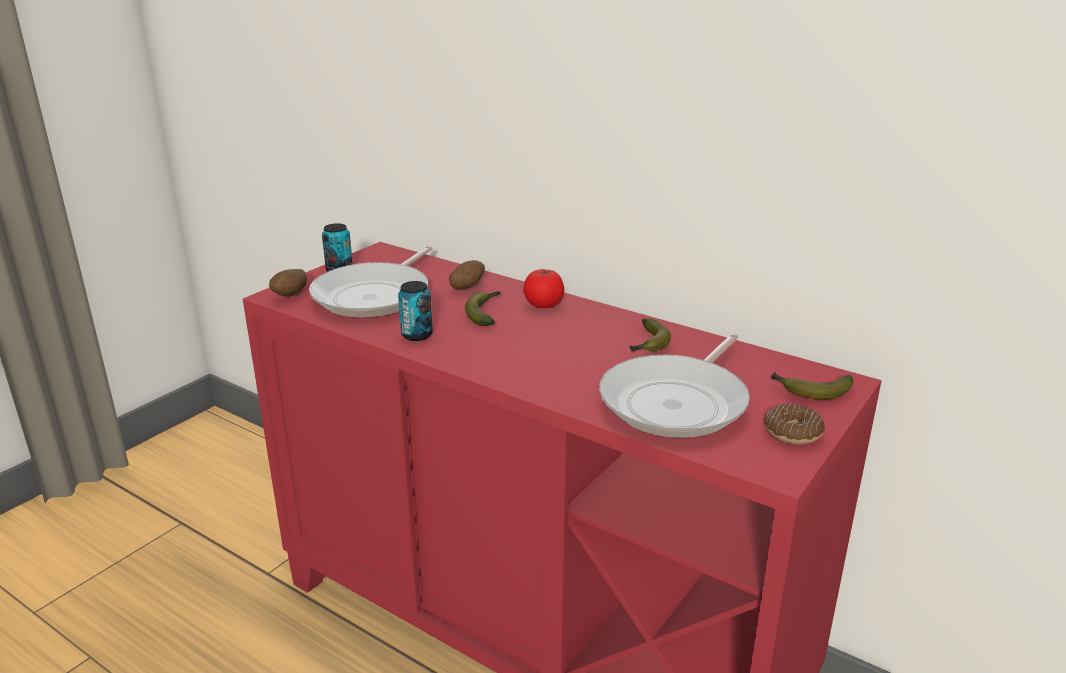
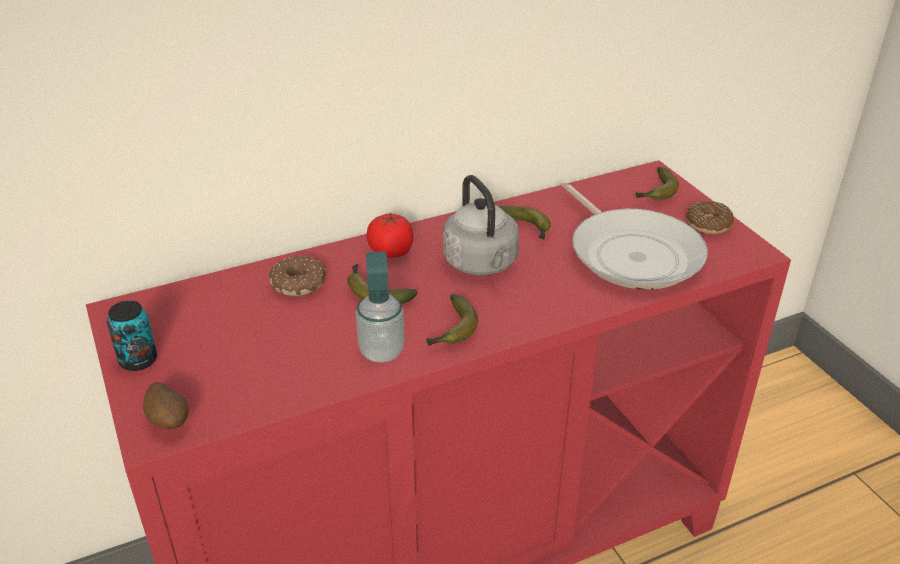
camera: 60 degrees left, 10 degrees up
frying pan [309,246,433,318] -> none
can [398,281,433,341] -> soap dispenser [356,251,405,363]
potato [449,260,485,290] -> donut [269,255,326,296]
none -> banana [426,294,478,346]
none -> grey kettle [443,175,519,275]

